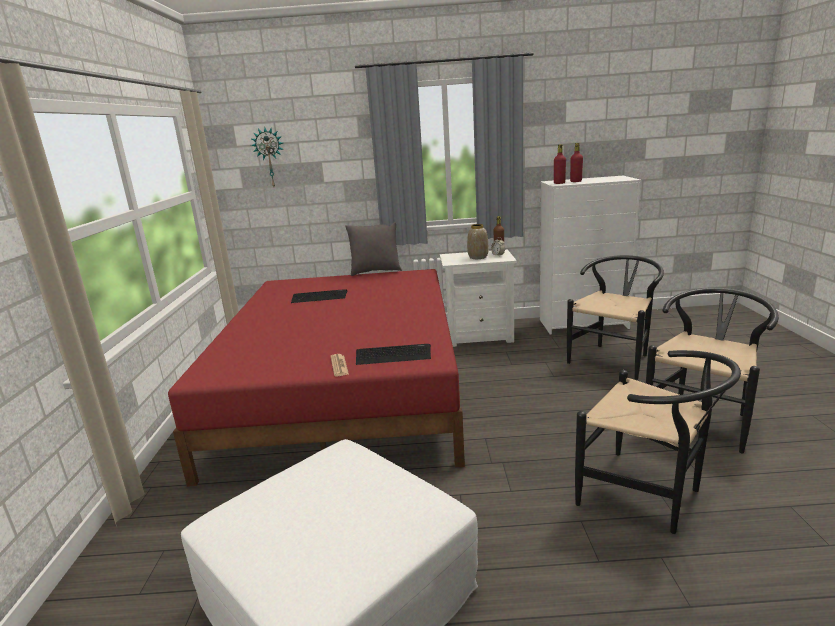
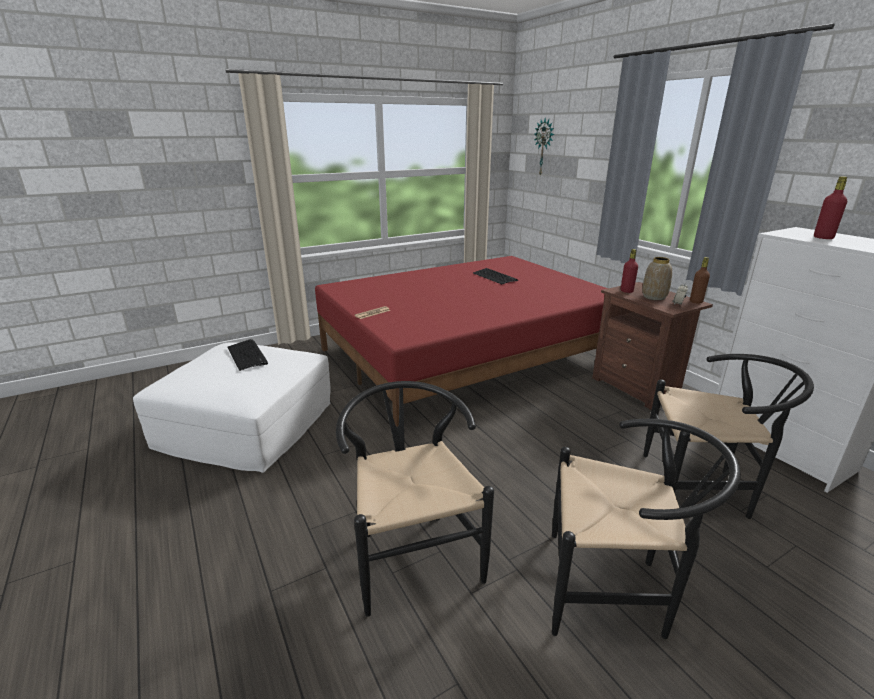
camera: 60 degrees right, 5 degrees up
grey pillow [345,222,402,276] -> none
keyboard [356,344,431,365] -> keyboard moved to [227,339,268,371]
white nightstand [440,249,517,347] -> brown nightstand [592,282,713,410]
red bottle [554,144,566,184] -> red bottle moved to [621,249,638,293]
black chair [575,350,741,534] -> black chair turned 150 degrees clockwise [336,381,494,617]

